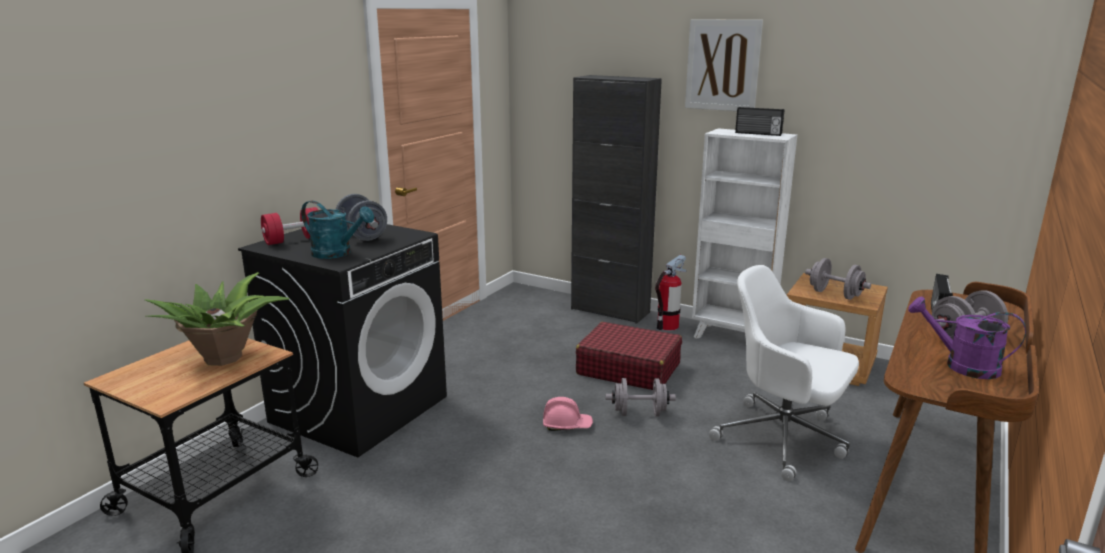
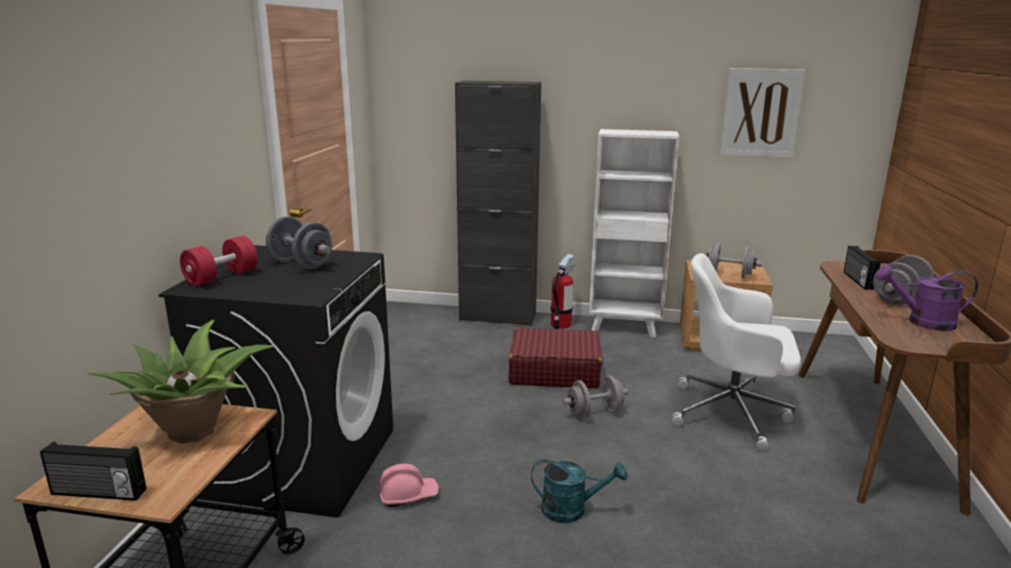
camera: 20 degrees left, 0 degrees up
turquoise watering can [301,200,374,259] -> turquoise watering can moved to [531,459,628,523]
pink hard hat [543,397,593,431] -> pink hard hat moved to [379,464,439,507]
picture [685,19,763,111] -> picture moved to [719,68,805,158]
radio [735,107,784,136] -> radio moved to [40,442,146,501]

